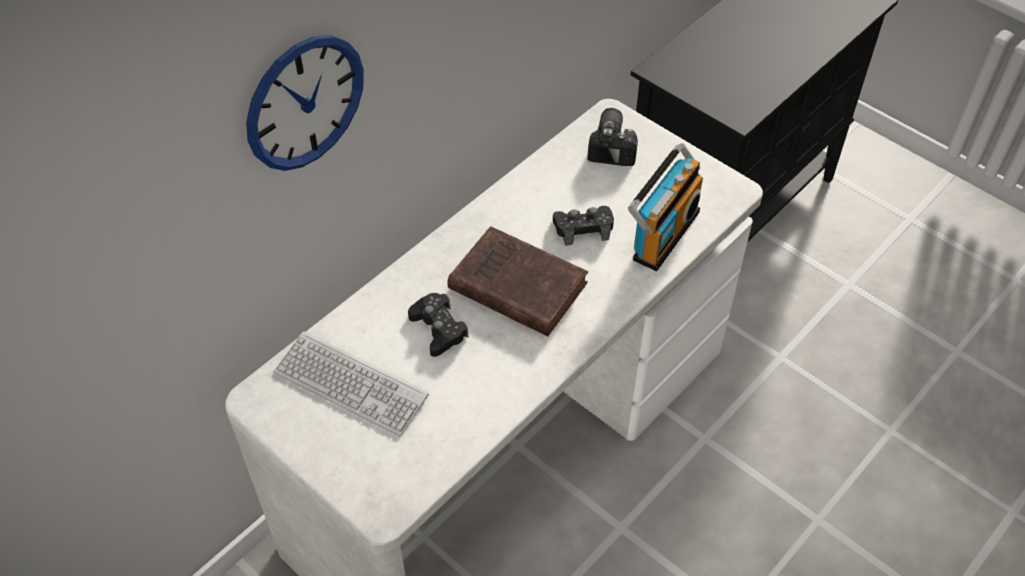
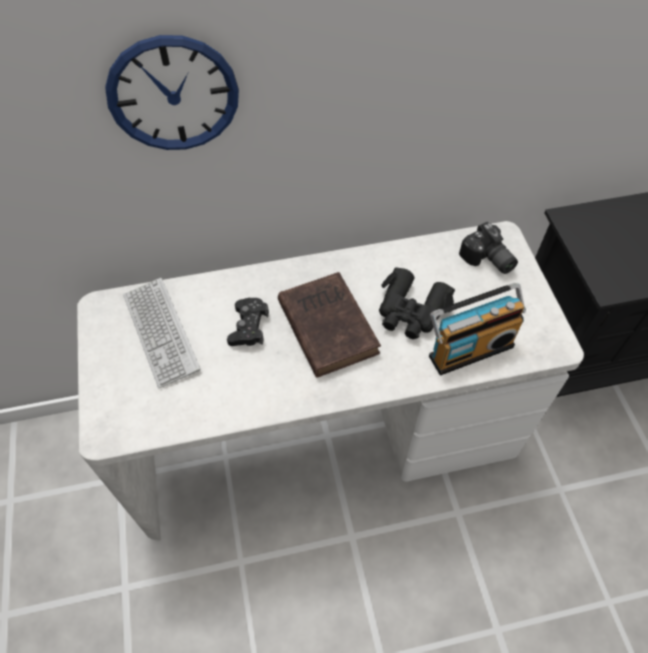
camera: 35 degrees right, 5 degrees up
black game controller [553,206,614,246] -> black binoculars [379,267,455,339]
camera [587,108,638,166] -> camera turned 105 degrees clockwise [459,222,518,274]

